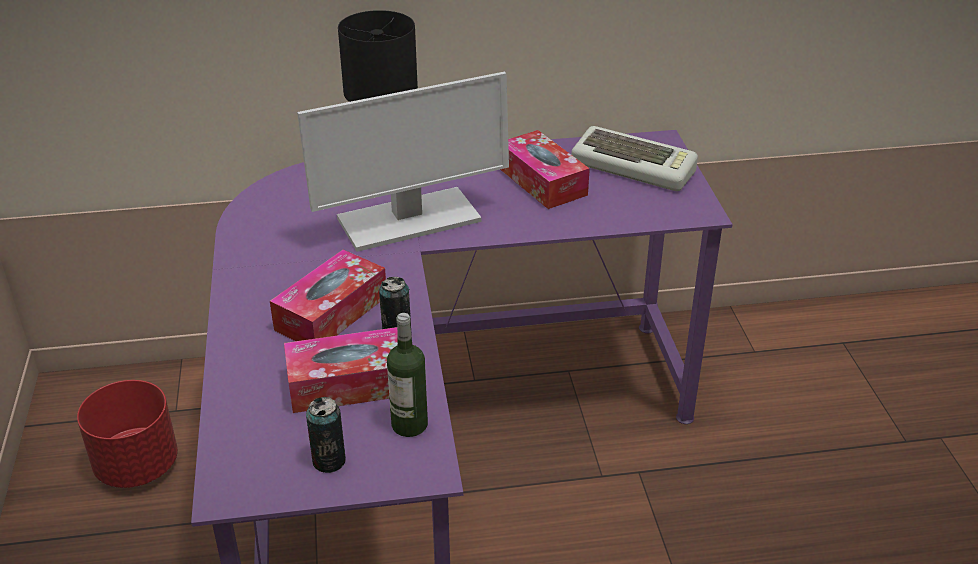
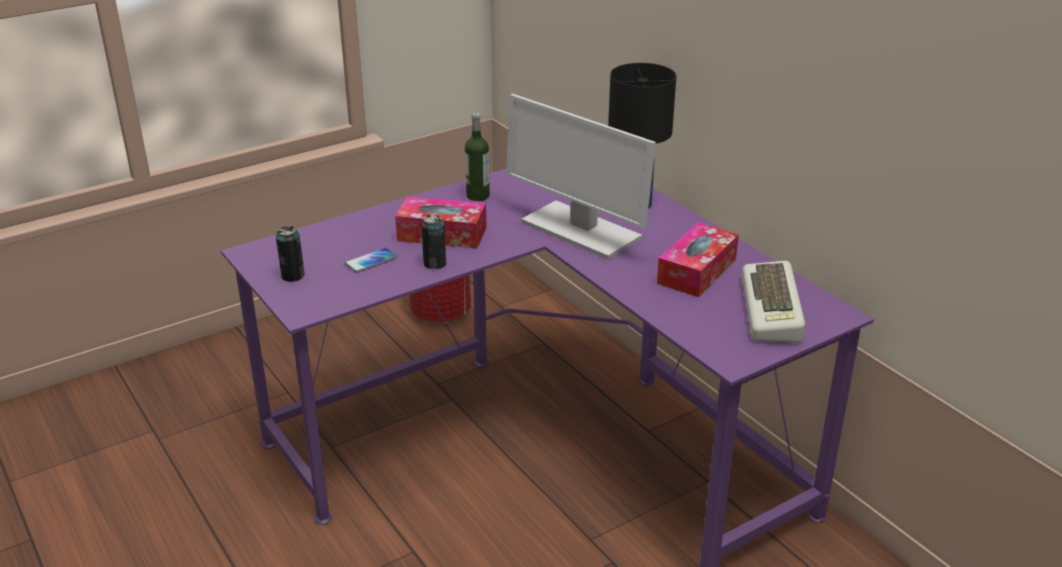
camera: 65 degrees right, 5 degrees down
tissue box [284,327,398,413] -> phone [345,248,397,273]
bottle [387,313,428,437] -> bottle moved to [465,113,490,201]

